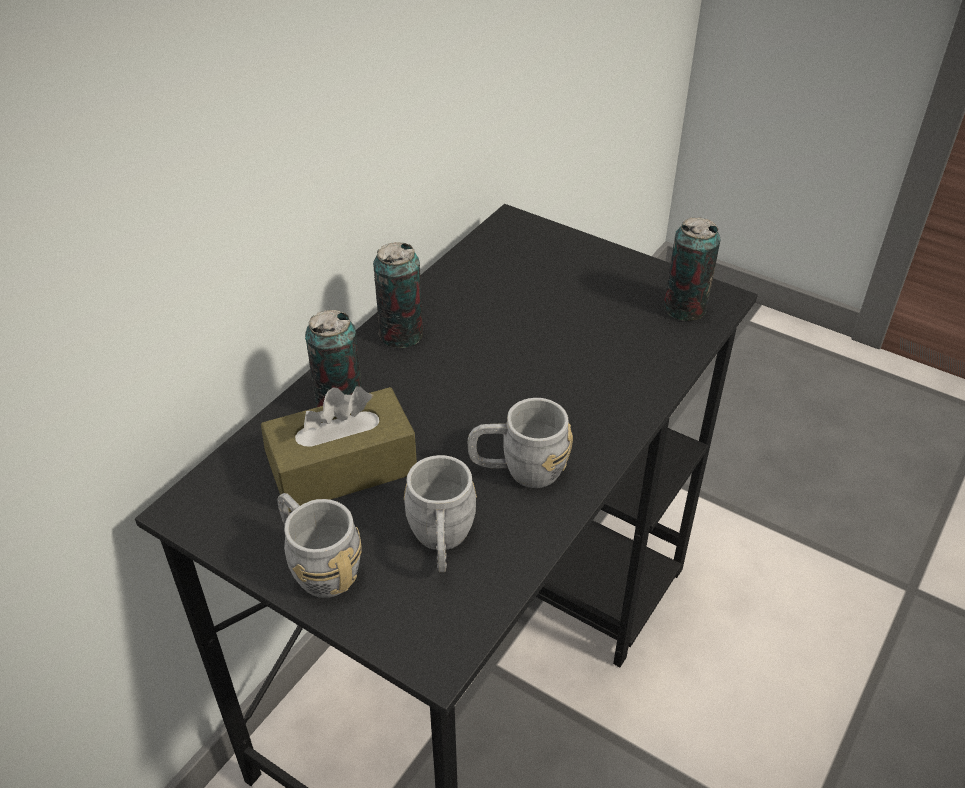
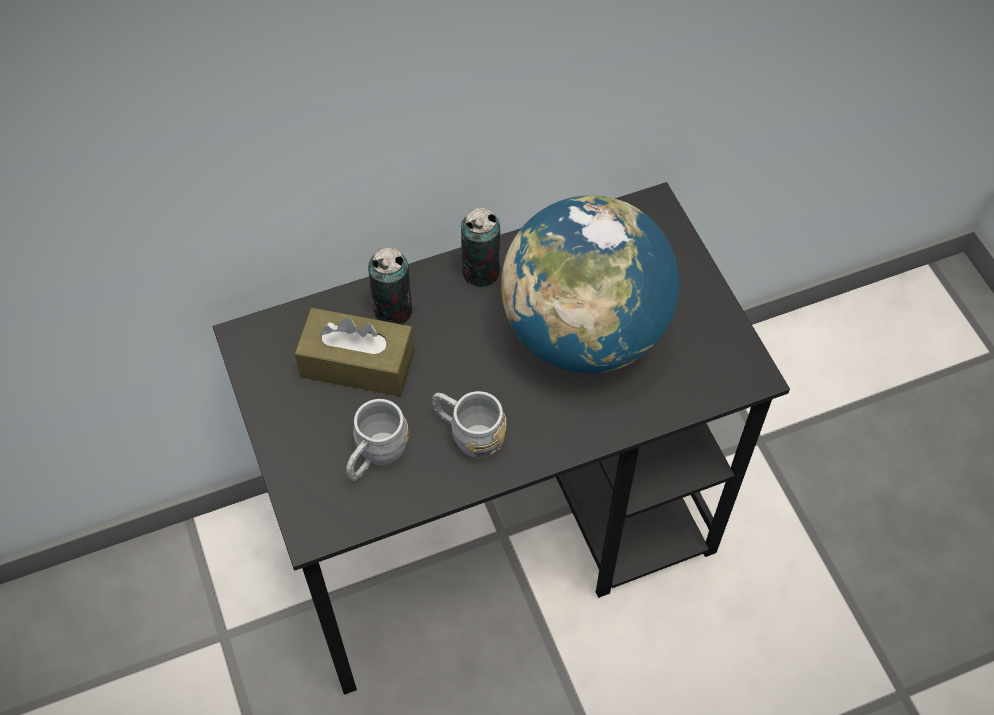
camera: 35 degrees right, 15 degrees up
grey mug [278,493,362,598] -> none
can [664,217,720,321] -> none
none -> globe [501,195,679,373]

